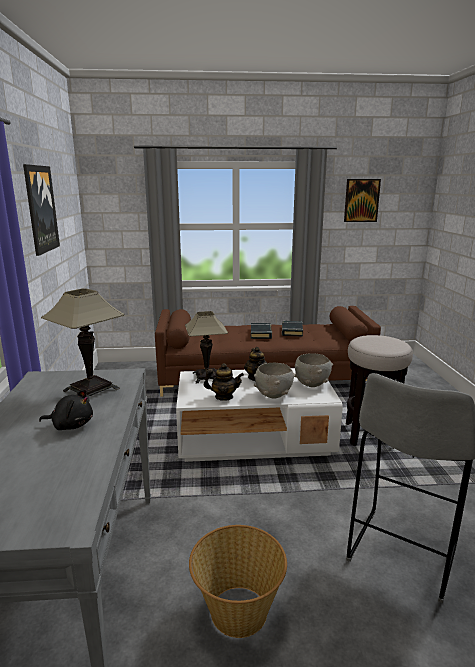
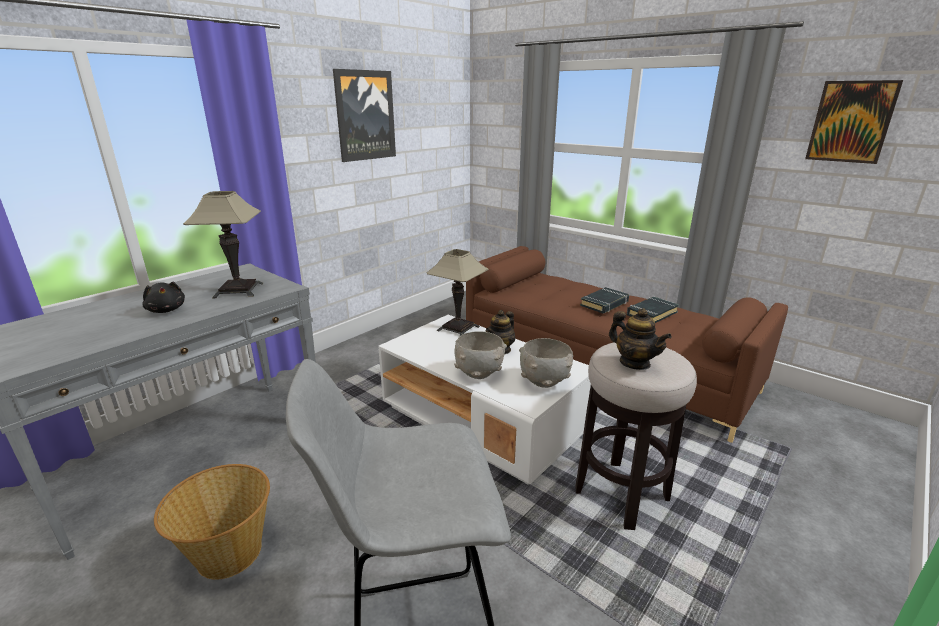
camera: 45 degrees right, 5 degrees up
teapot [204,363,244,401] -> teapot moved to [609,308,672,370]

